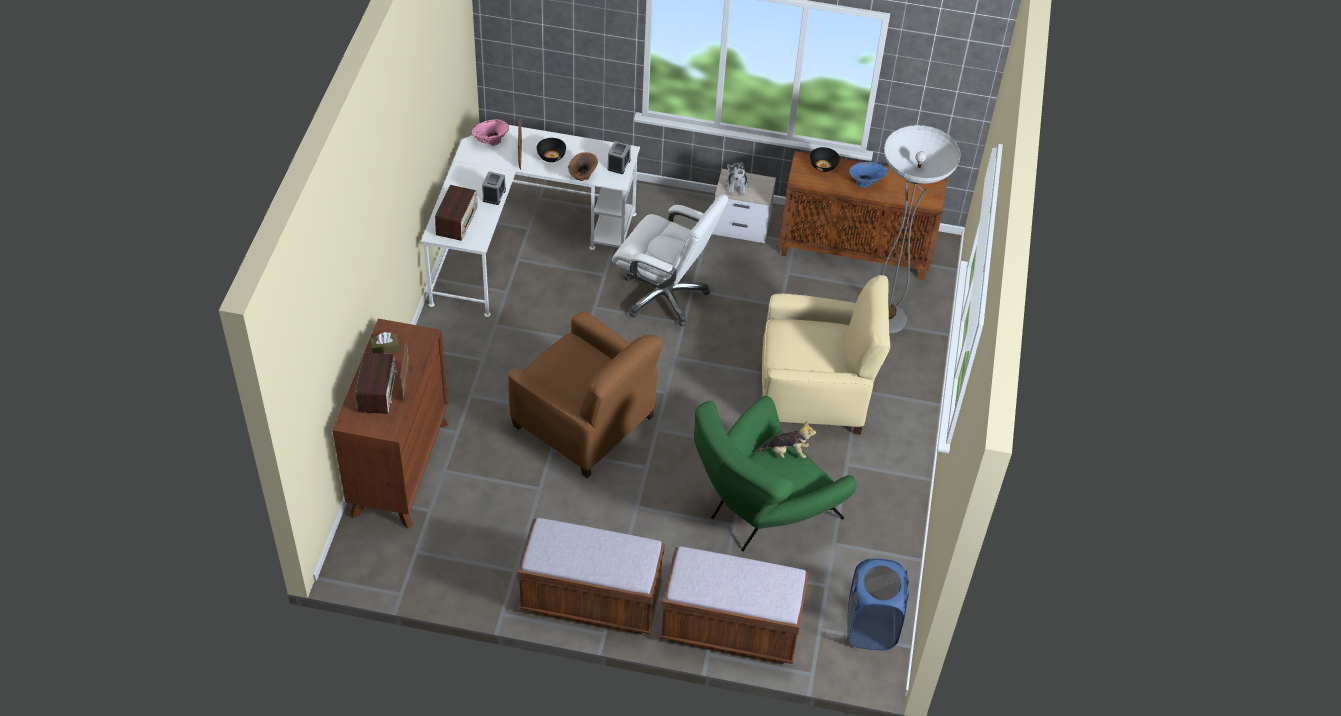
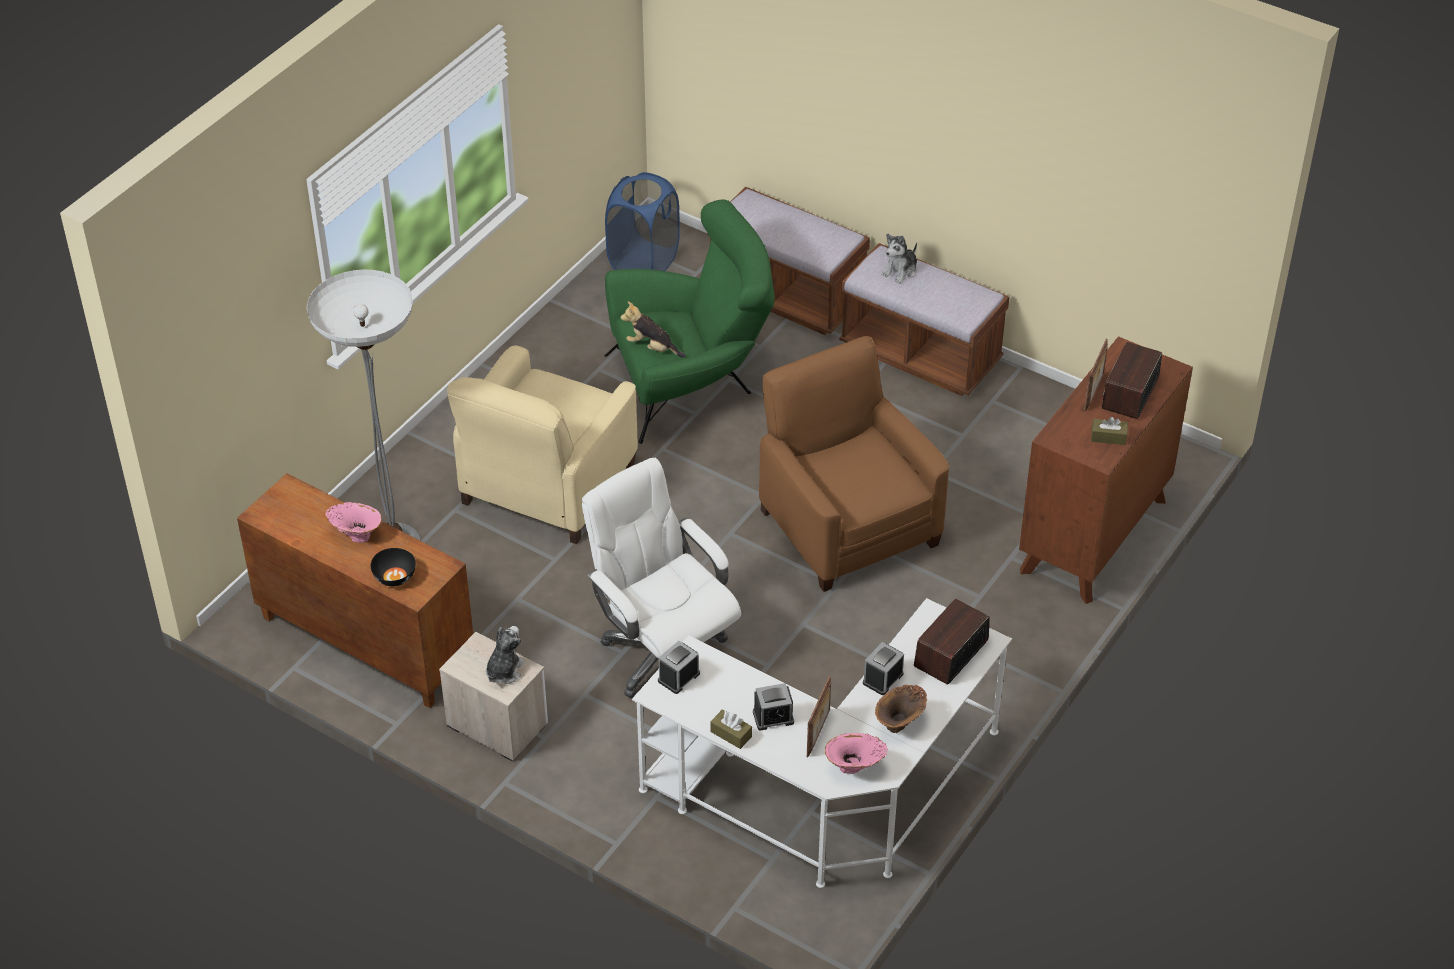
camera: 155 degrees left, 5 degrees down
black bowl [536,138,566,162] -> alarm clock [753,683,794,731]
brown vase [568,152,598,181] -> brown vase moved to [875,685,927,733]
beige armchair [762,275,890,435] -> beige armchair turned 90 degrees counterclockwise [447,346,638,544]
blue vase [849,162,888,188] -> pink vase [326,502,382,543]
none -> brown tissue box [710,710,752,749]
none -> plush toy [882,233,917,284]

